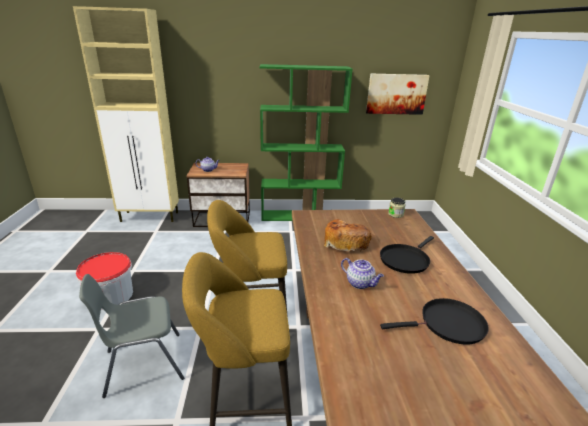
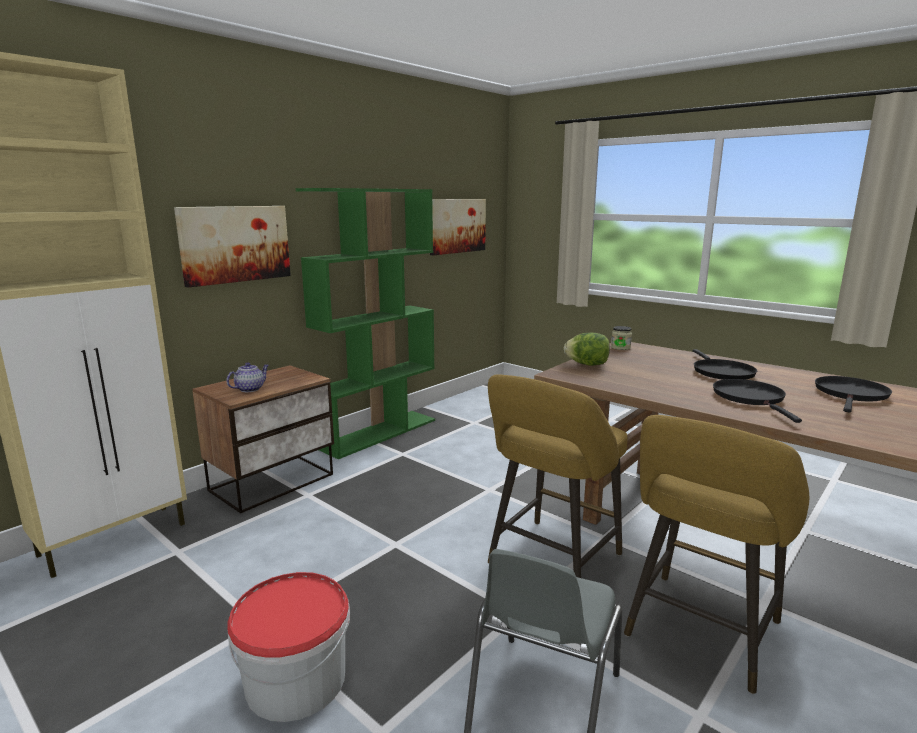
camera: 45 degrees left, 10 degrees down
bread [324,219,372,253] -> none
teapot [341,258,384,289] -> black frying pan [713,379,802,423]
none -> picture [174,206,291,288]
none -> lettuce [564,333,610,365]

